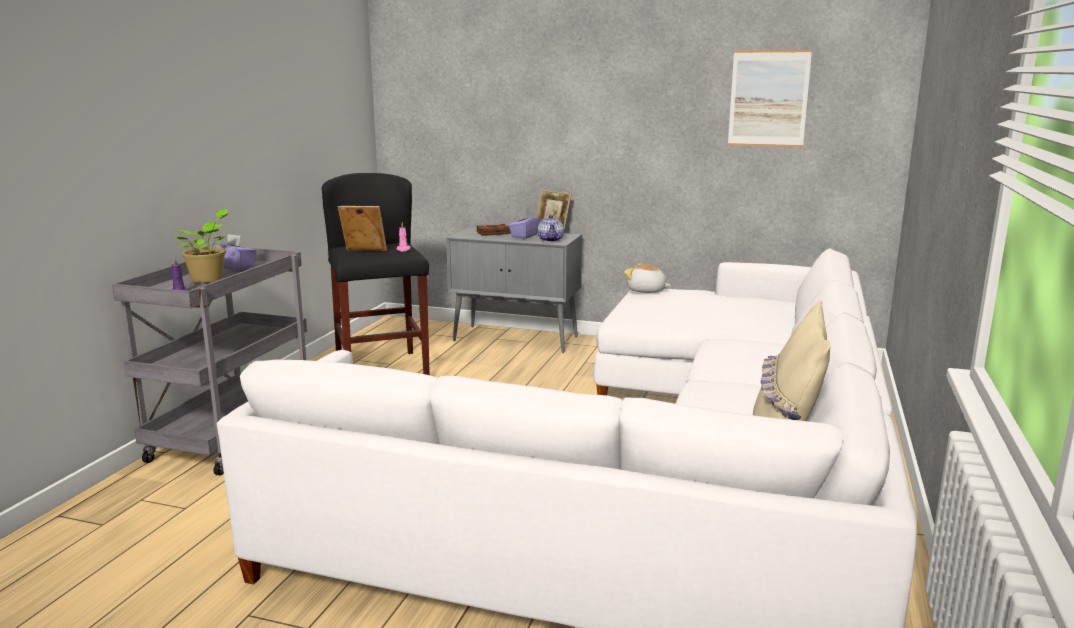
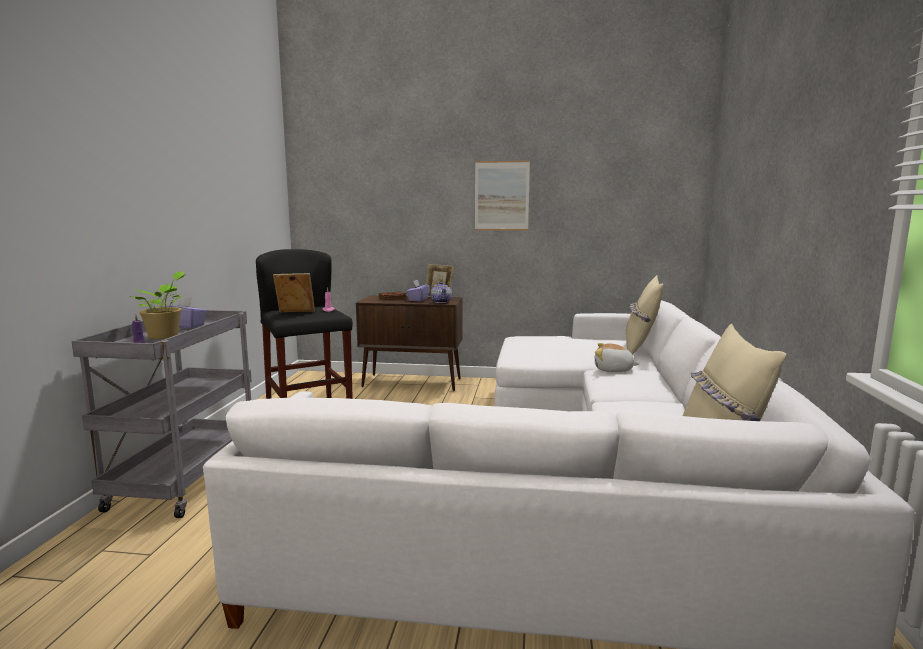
camera: 10 degrees left, 5 degrees down
grey cabinet [446,227,582,353] -> brown cabinet [356,296,462,391]
plush toy [624,263,671,293] -> plush toy moved to [595,343,639,372]
picture [728,50,812,147] -> picture moved to [475,161,530,231]
none -> beige pillow [626,275,663,355]

